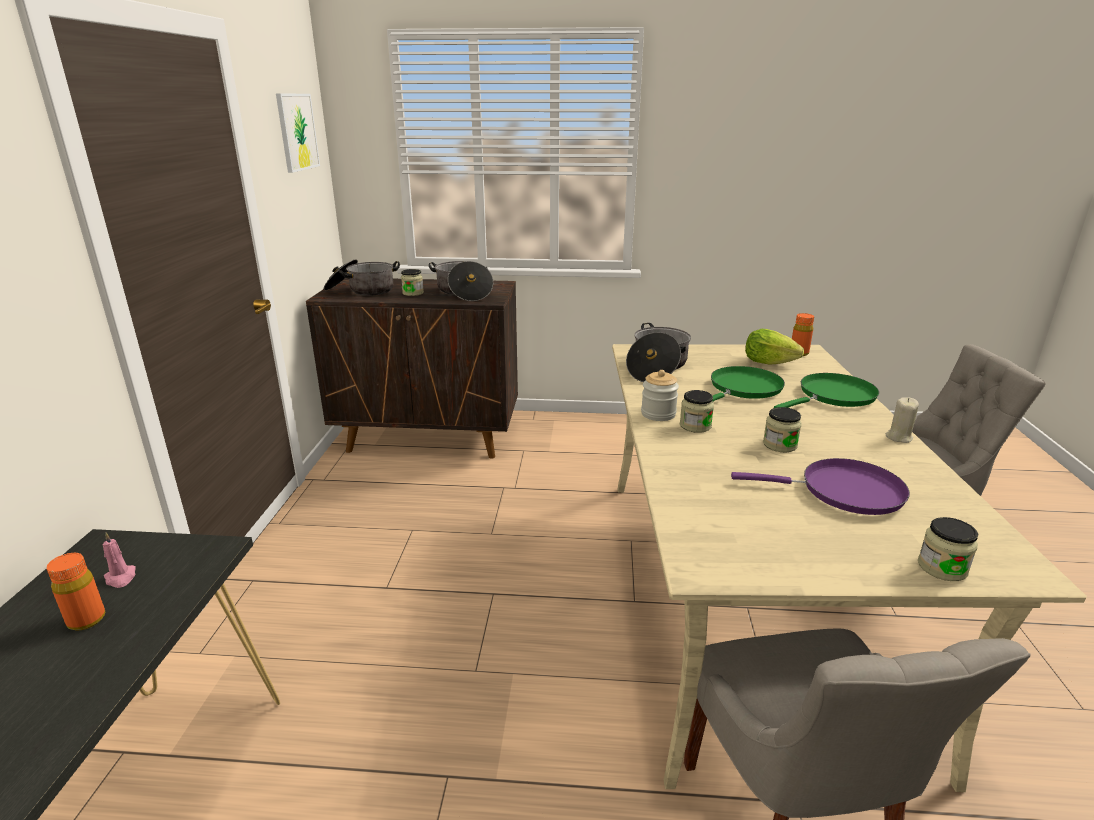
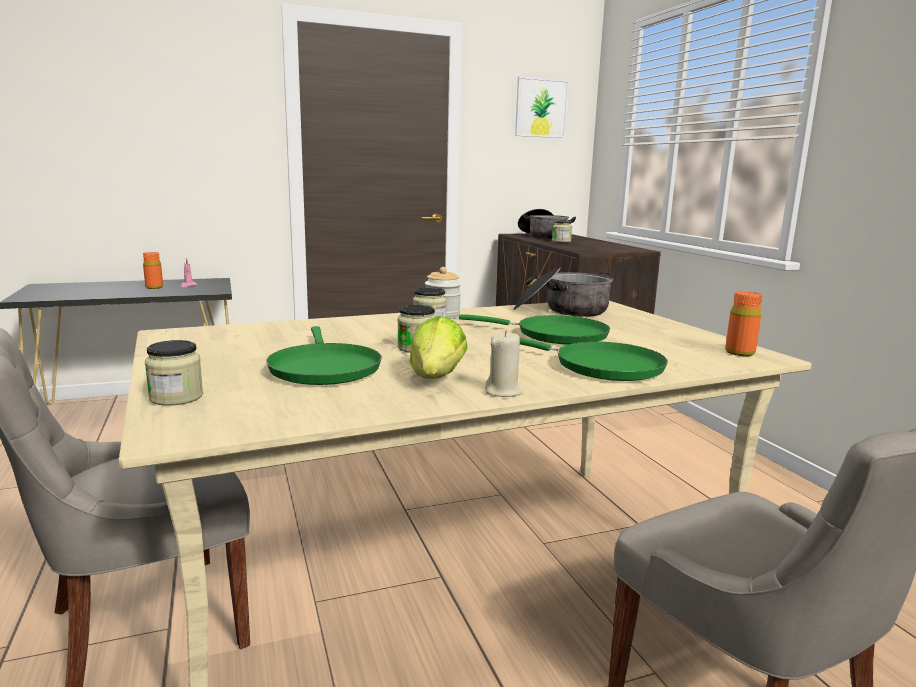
camera: 65 degrees right, 10 degrees down
cooking pot [429,261,493,301] -> none
purple frying pan [731,458,910,515] -> green frying pan [266,326,382,385]
lettuce [745,329,804,365] -> lettuce moved to [409,316,468,379]

